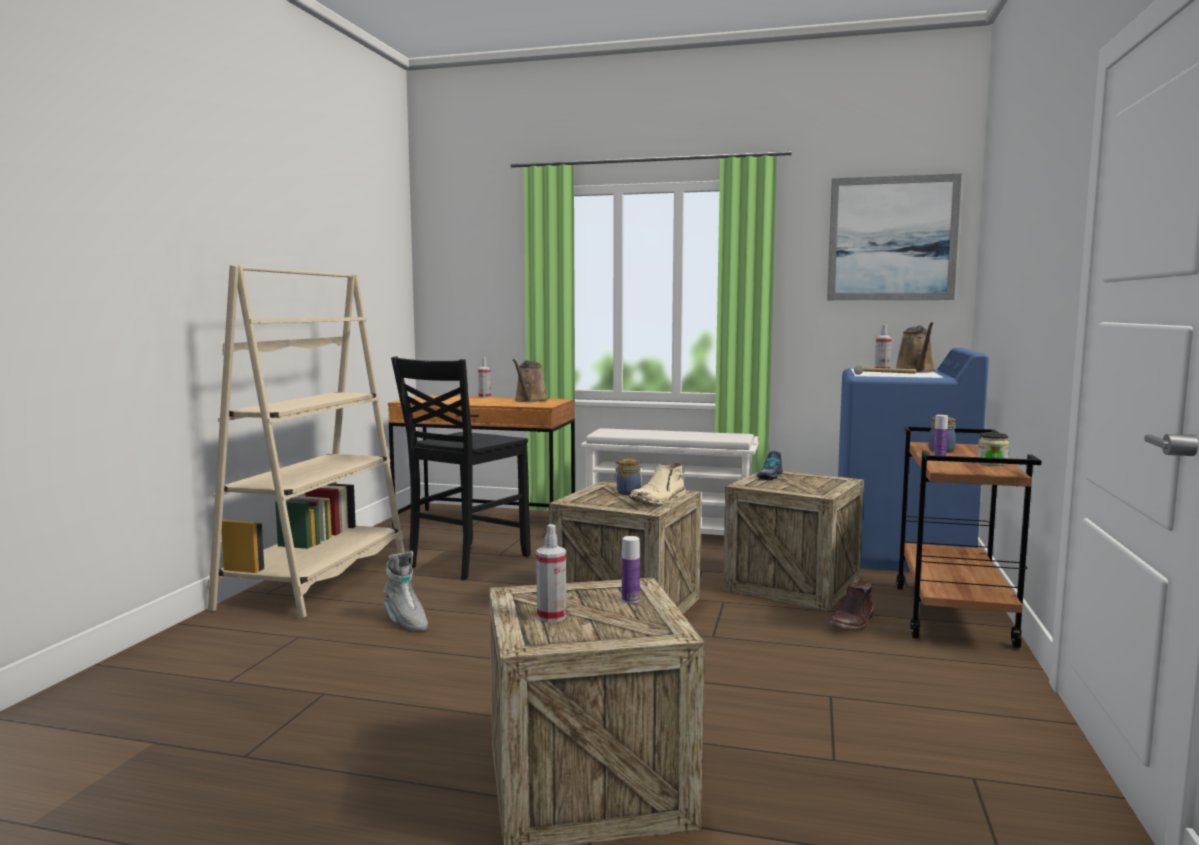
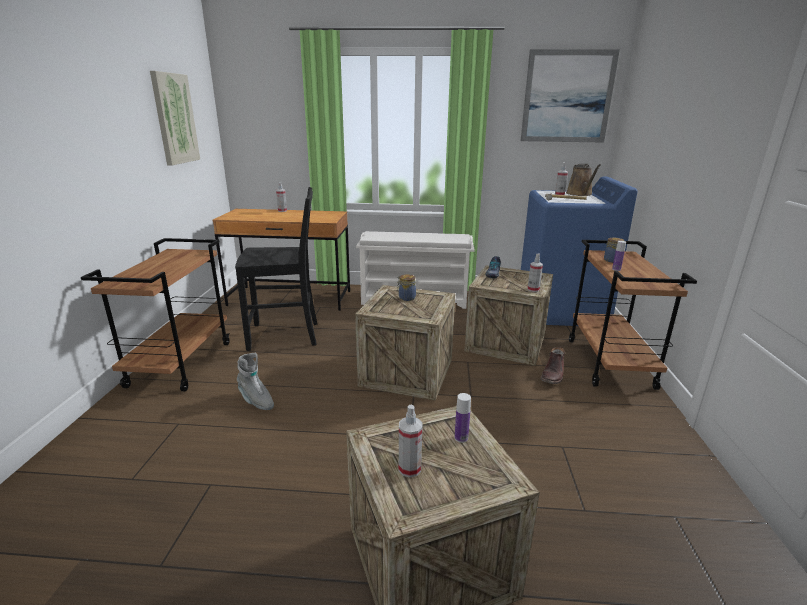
camera: 10 degrees left, 15 degrees up
beige bookcase [207,265,405,618] -> brown cart [81,238,230,391]
black chair [391,356,531,580] -> black chair turned 120 degrees counterclockwise [235,187,318,351]
brown watering can [513,359,549,402] -> none
beige boot [629,463,686,504] -> none
jar [978,432,1009,466] -> none
none -> picture [150,71,200,166]
none -> spray bottle [528,253,543,292]

